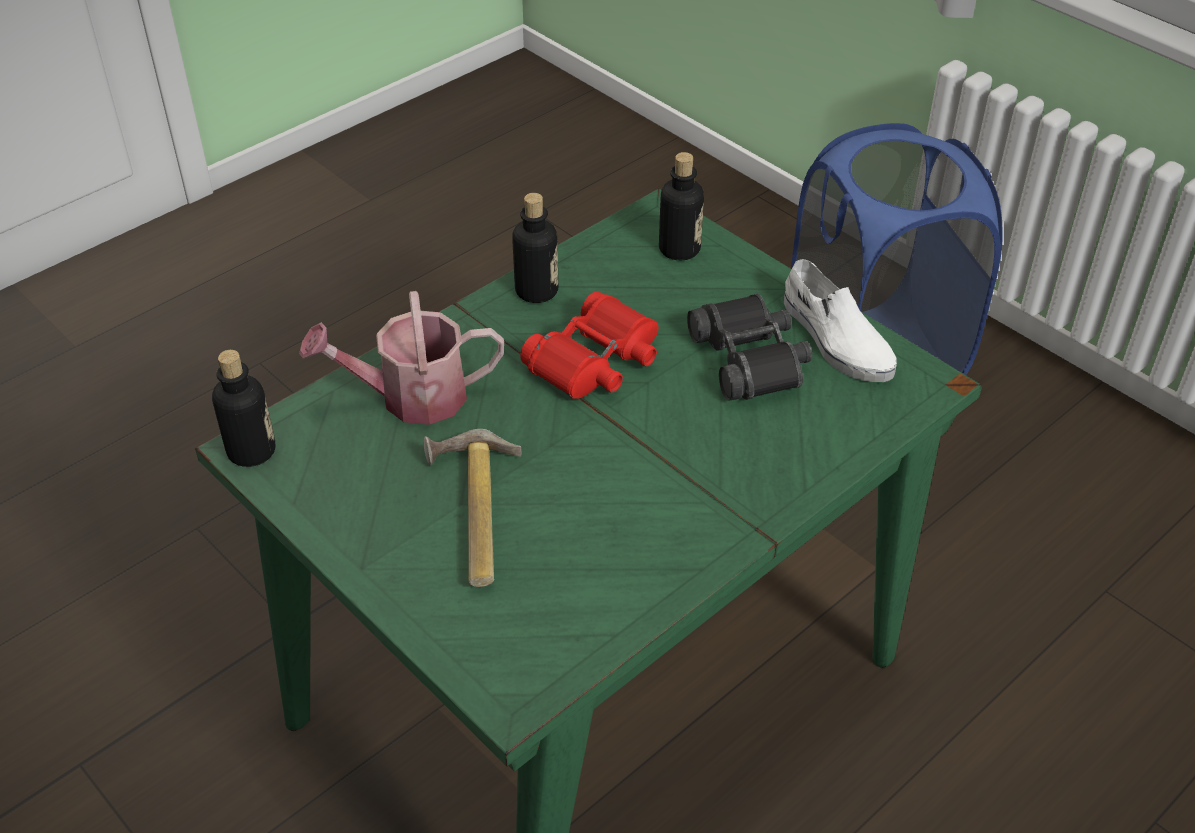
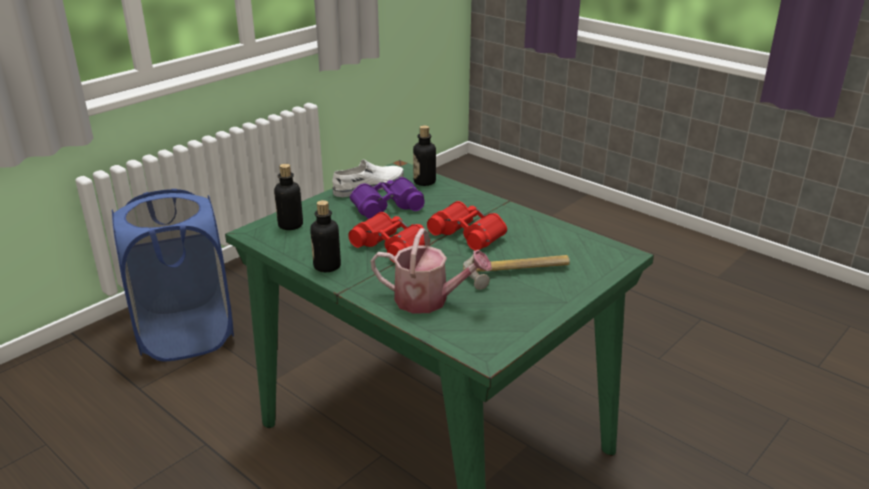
camera: 95 degrees left, 15 degrees down
bottle [212,350,276,467] -> bottle moved to [413,125,436,186]
watering can [299,291,504,425] -> watering can turned 60 degrees counterclockwise [371,228,492,314]
black binoculars [687,294,812,401] -> purple binoculars [350,177,425,219]
none -> red binoculars [427,201,507,251]

